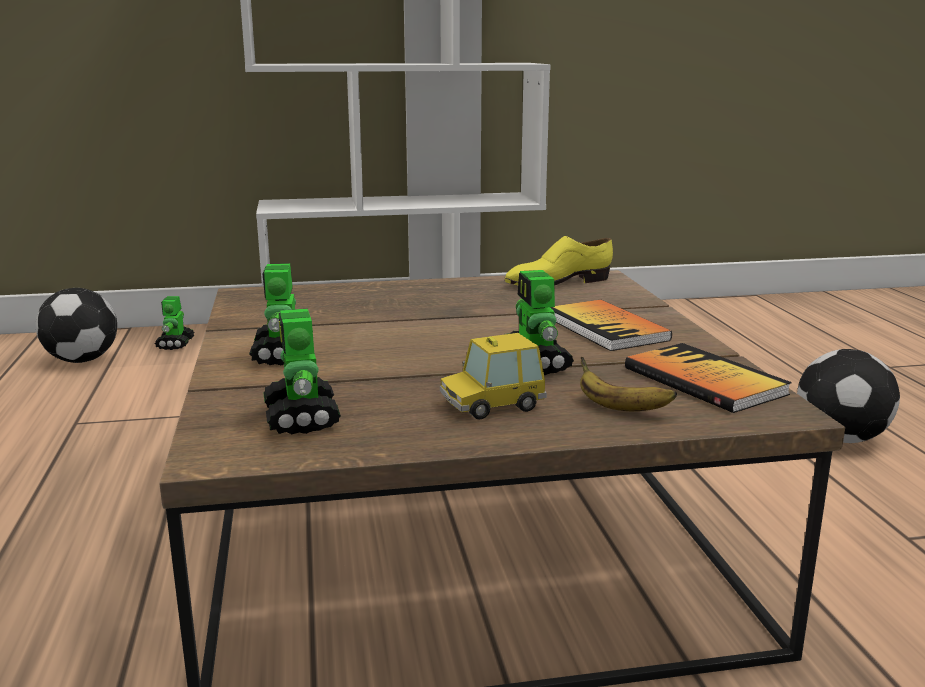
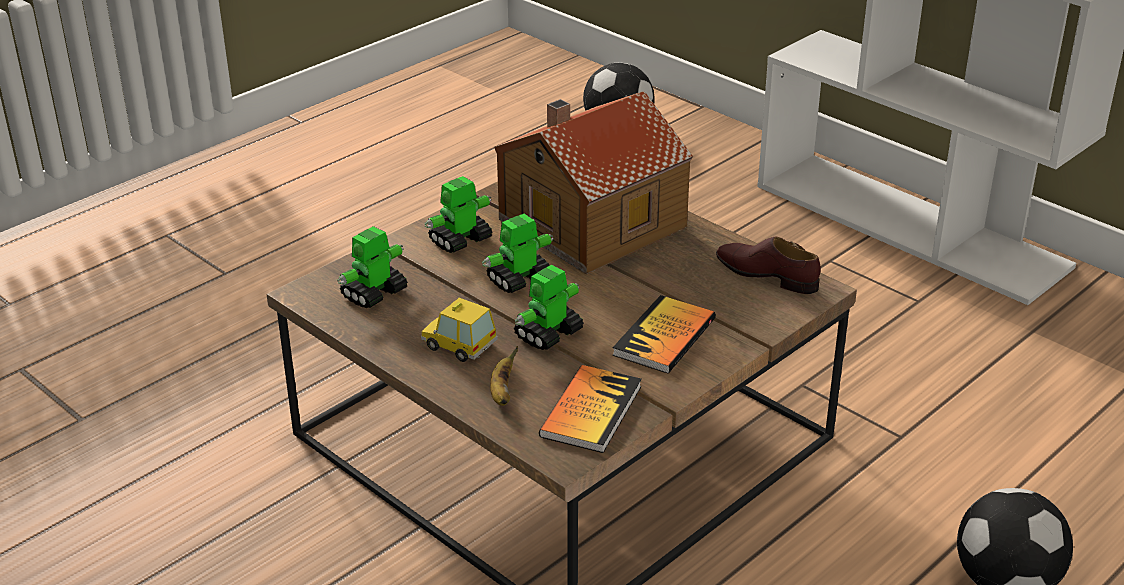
camera: 55 degrees right, 15 degrees up
toy robot [154,296,194,350] -> toy robot moved to [482,214,554,293]
yellow shoe [505,236,613,286] -> brown shoe [716,237,821,294]
none -> toy house [494,91,693,274]

